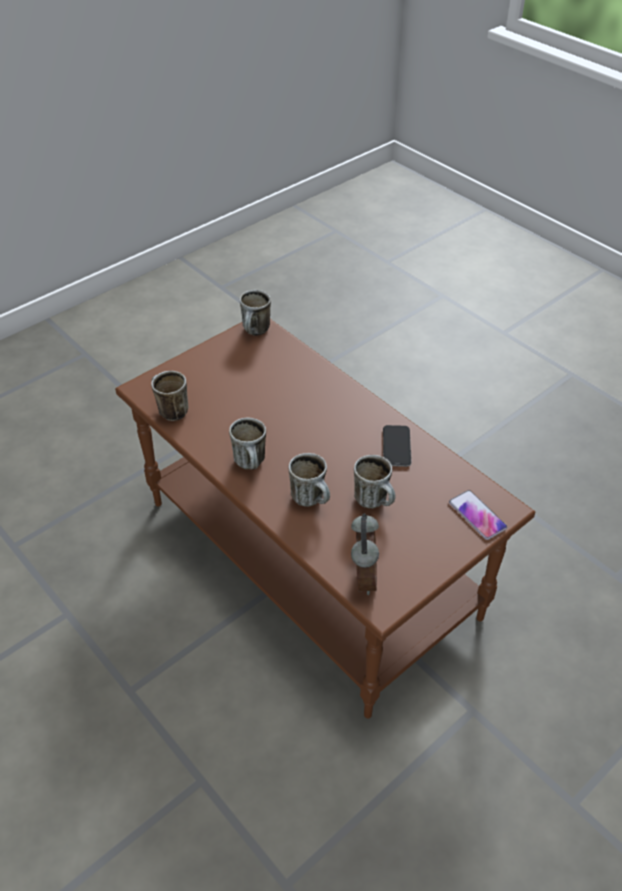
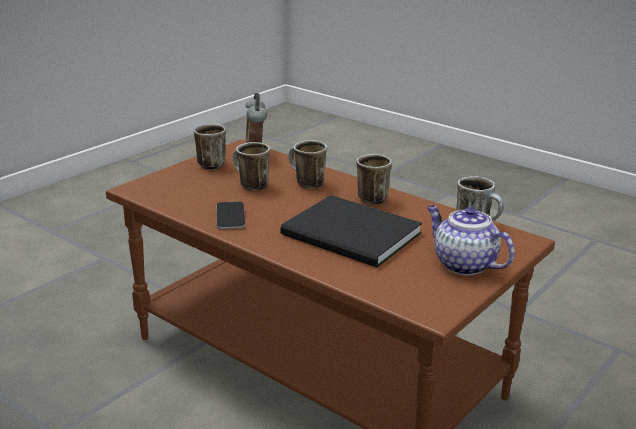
camera: 170 degrees right, 20 degrees down
mug [240,290,271,336] -> mug moved to [194,124,226,170]
phone [449,490,507,540] -> none
none -> black book [281,195,422,267]
none -> teapot [427,205,515,275]

